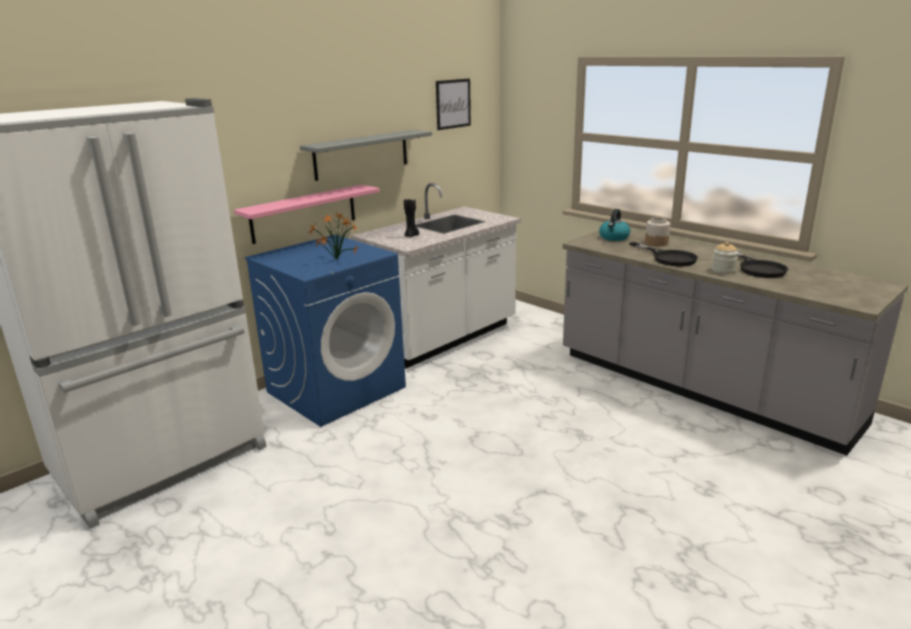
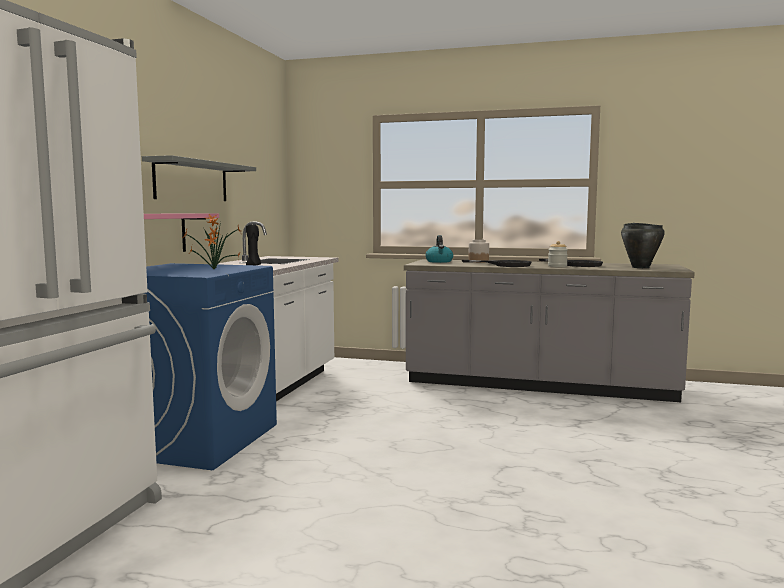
camera: 30 degrees left, 15 degrees down
picture [436,79,471,130] -> none
none -> black cooking pot [621,223,665,268]

